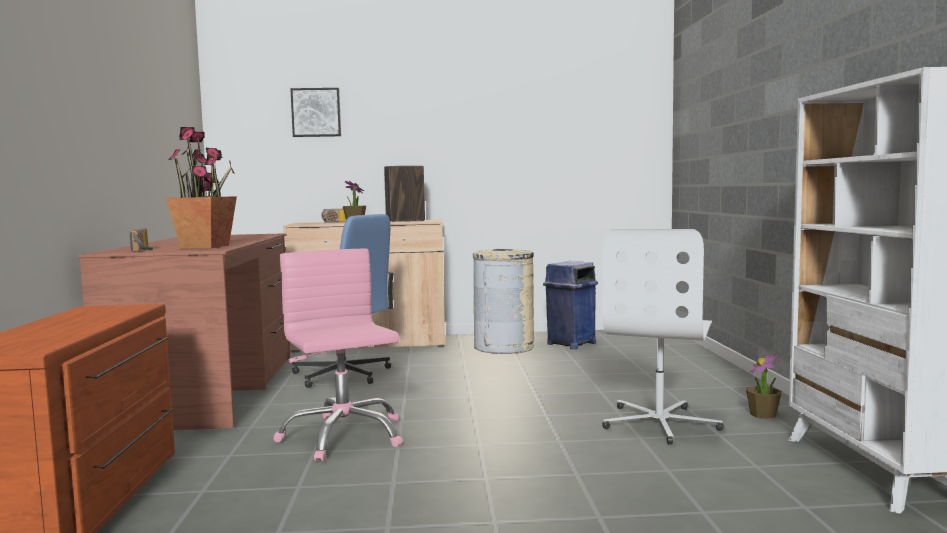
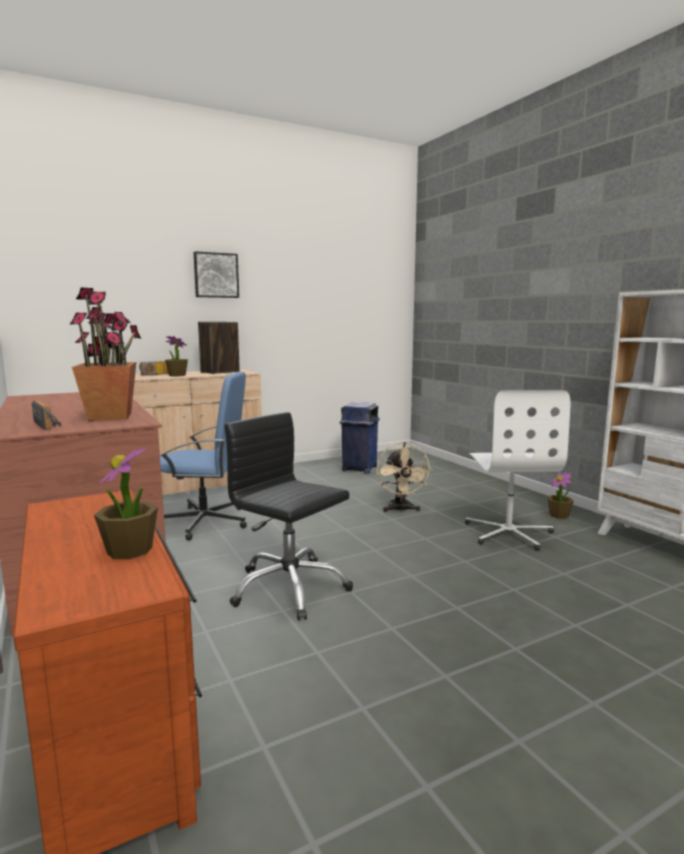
camera: 25 degrees left, 5 degrees up
pink office chair [273,249,403,462] -> black office chair [224,412,353,621]
picture [290,88,341,137] -> picture moved to [194,251,239,298]
beige trash can [473,249,534,354] -> none
none -> potted plant [94,445,158,559]
none -> beige fan [376,442,432,512]

